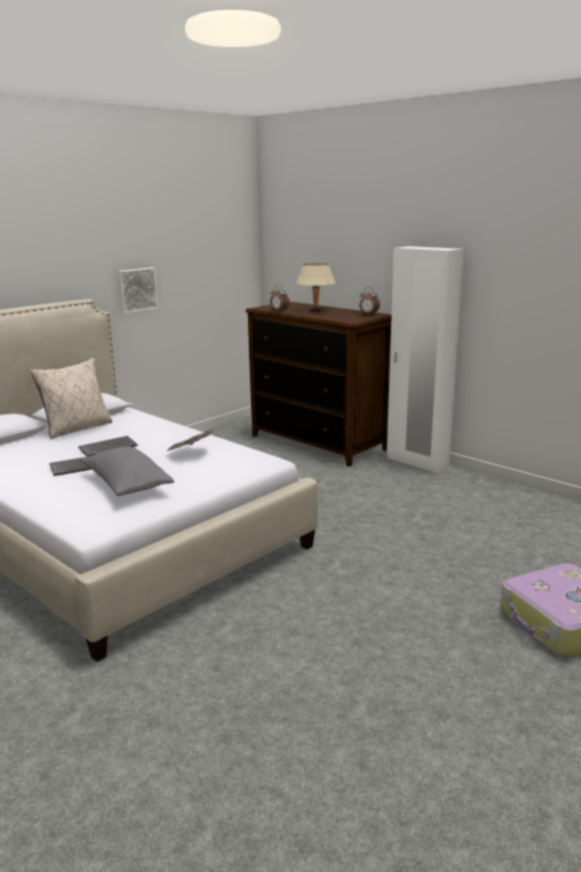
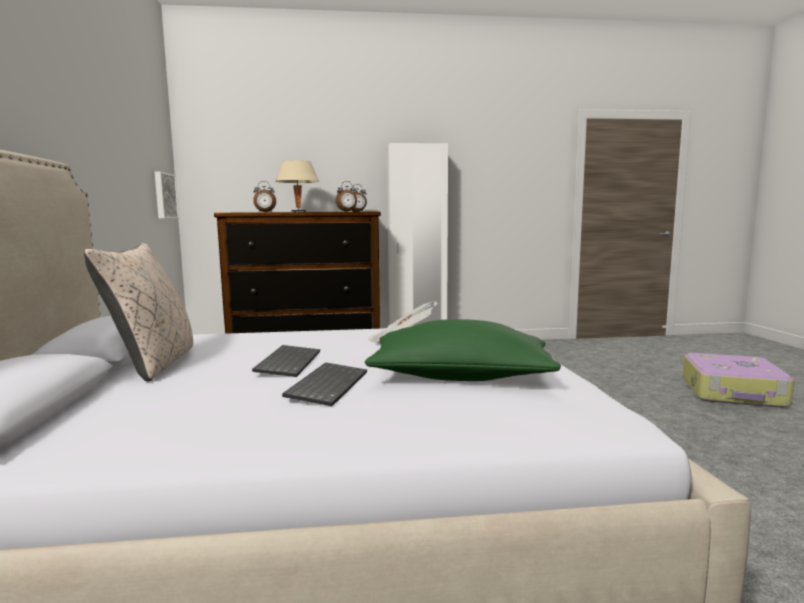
camera: 50 degrees left, 10 degrees down
grey pillow [80,446,174,496] -> green pillow [365,319,561,381]
picture [118,267,158,313] -> picture moved to [155,171,179,219]
none -> alarm clock [335,181,357,211]

